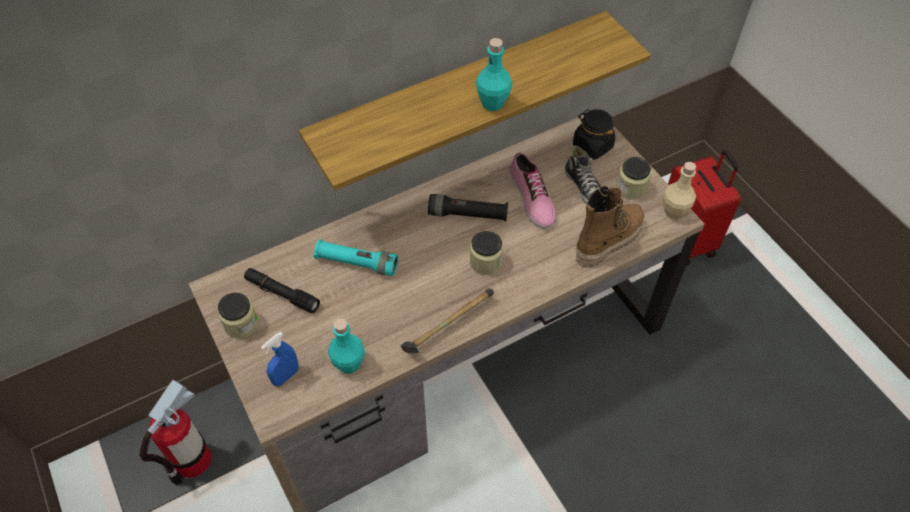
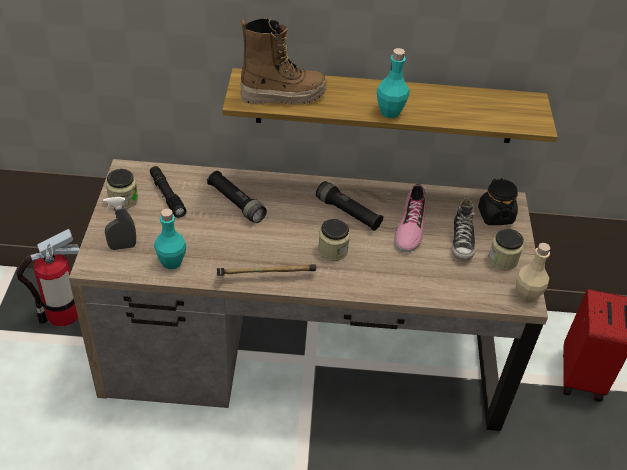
camera: 30 degrees right, 10 degrees down
blue spray bottle [261,332,299,387] -> grey spray bottle [103,197,136,250]
turquoise flashlight [314,239,398,276] -> black flashlight [207,171,267,223]
boot [576,186,644,268] -> boot moved to [240,18,326,105]

